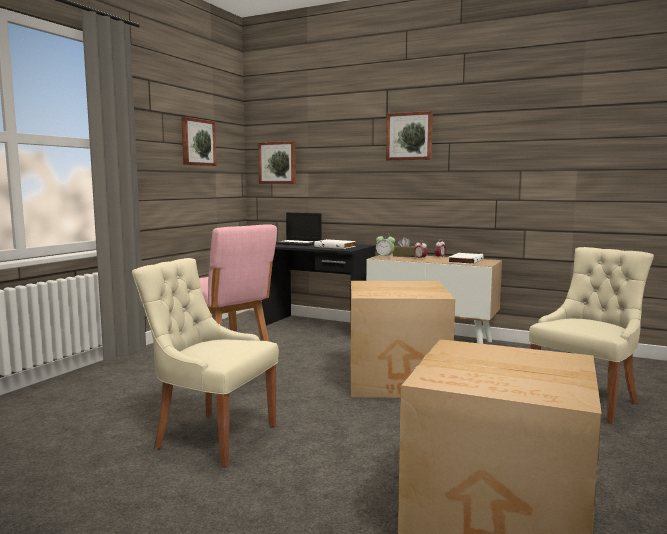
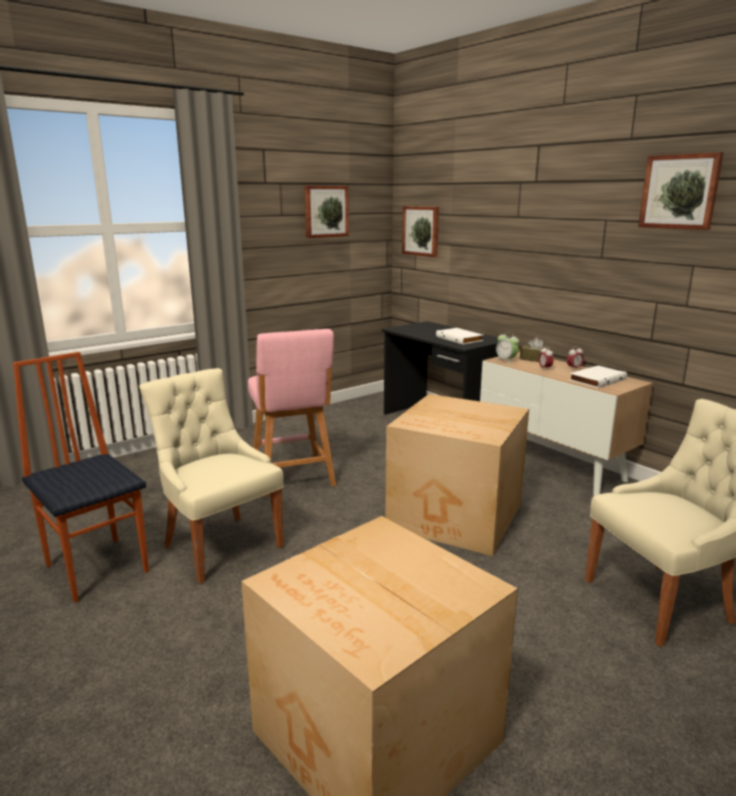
camera: 25 degrees right, 10 degrees up
laptop [276,213,322,246] -> none
picture [386,111,433,161] -> picture moved to [638,152,724,230]
none -> chair [13,352,149,603]

